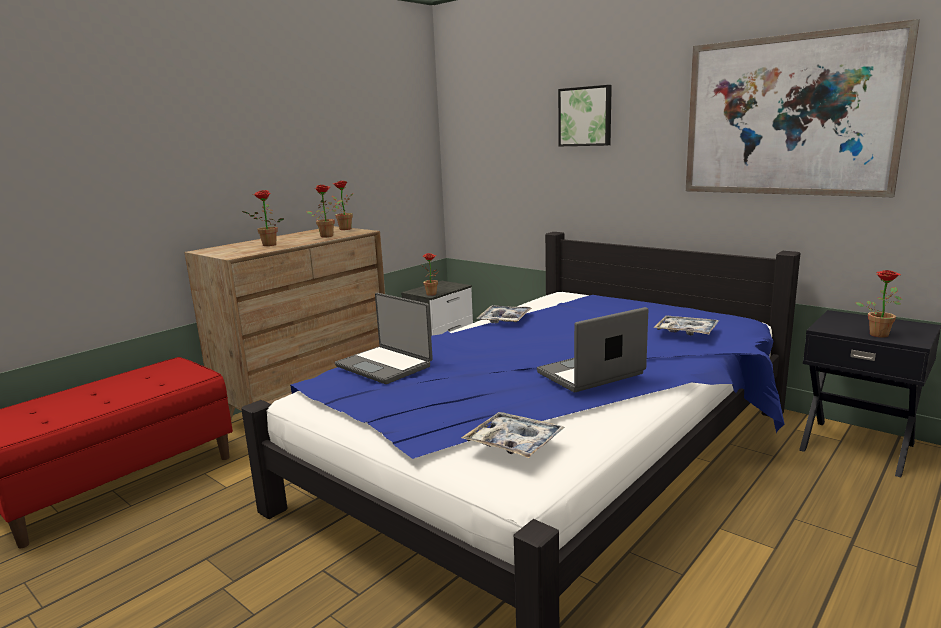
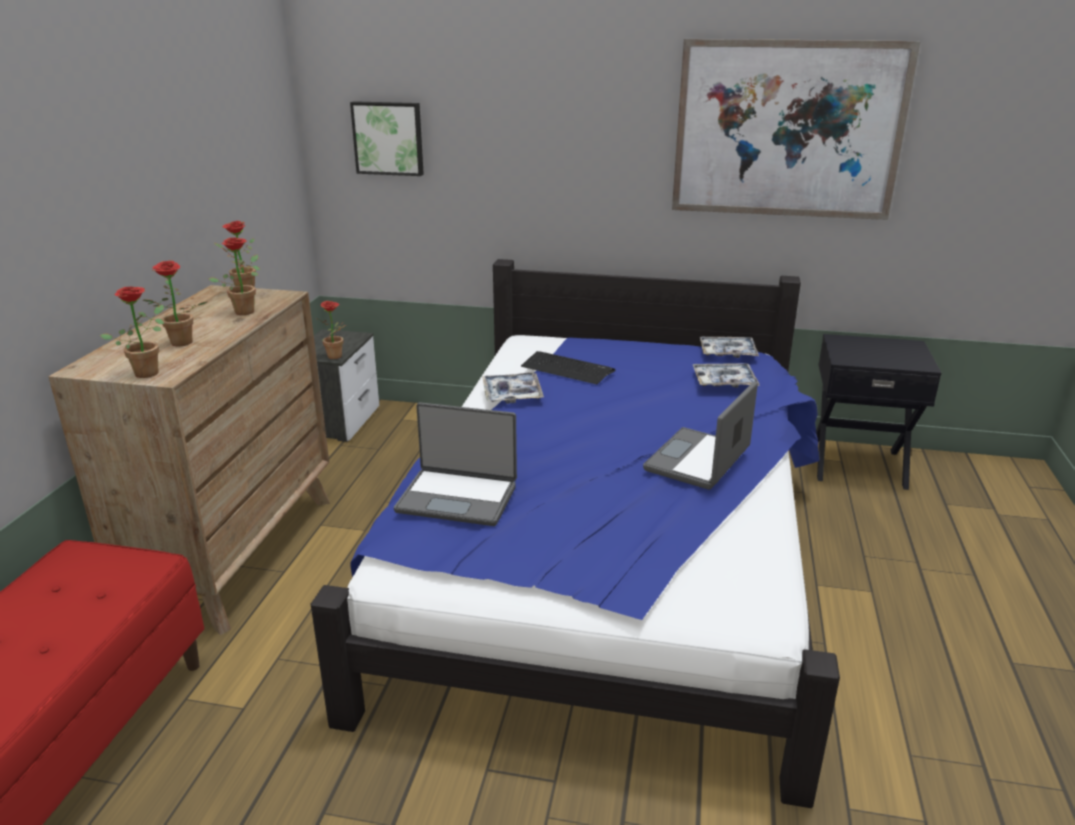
camera: 30 degrees left, 10 degrees up
tray [461,412,565,458] -> tray moved to [700,336,759,358]
picture [558,85,612,146] -> picture moved to [350,101,424,176]
potted plant [856,270,902,338] -> potted plant moved to [100,287,164,378]
none -> keyboard [521,351,615,384]

